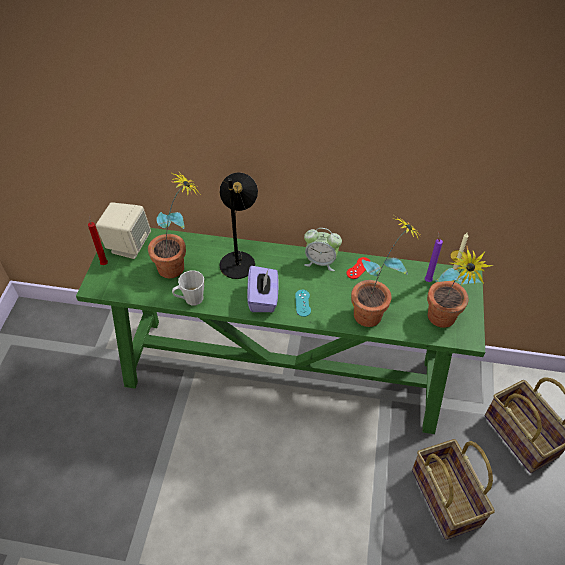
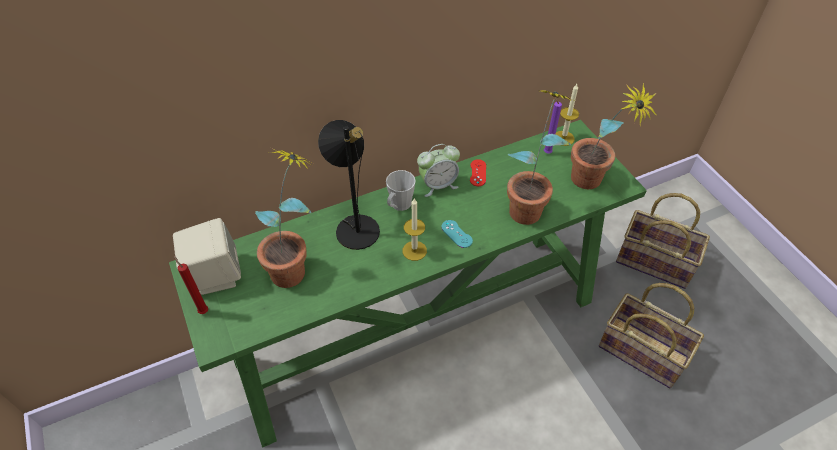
camera: 35 degrees left, 0 degrees up
grey mug [172,270,204,306] -> grey mug moved to [386,170,416,211]
purple tissue box [247,266,279,312] -> candle [403,198,427,261]

